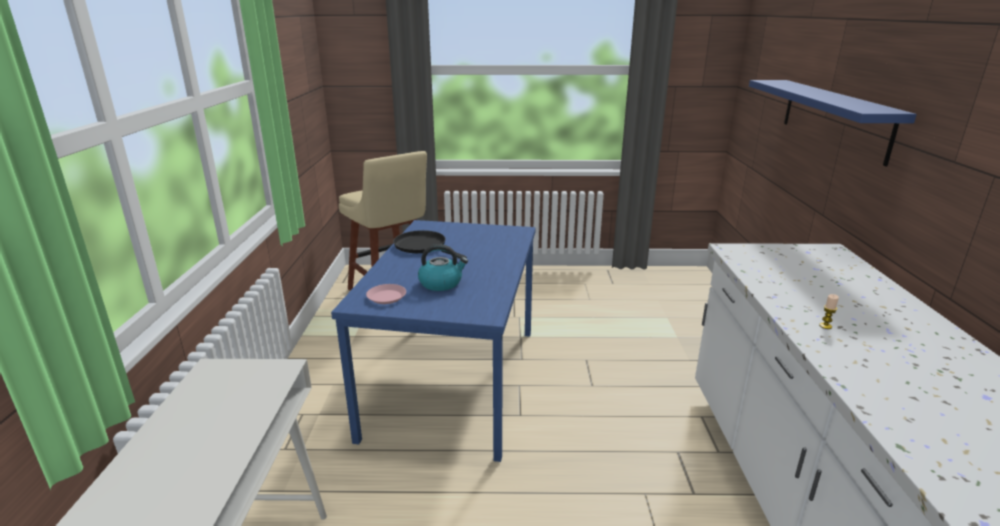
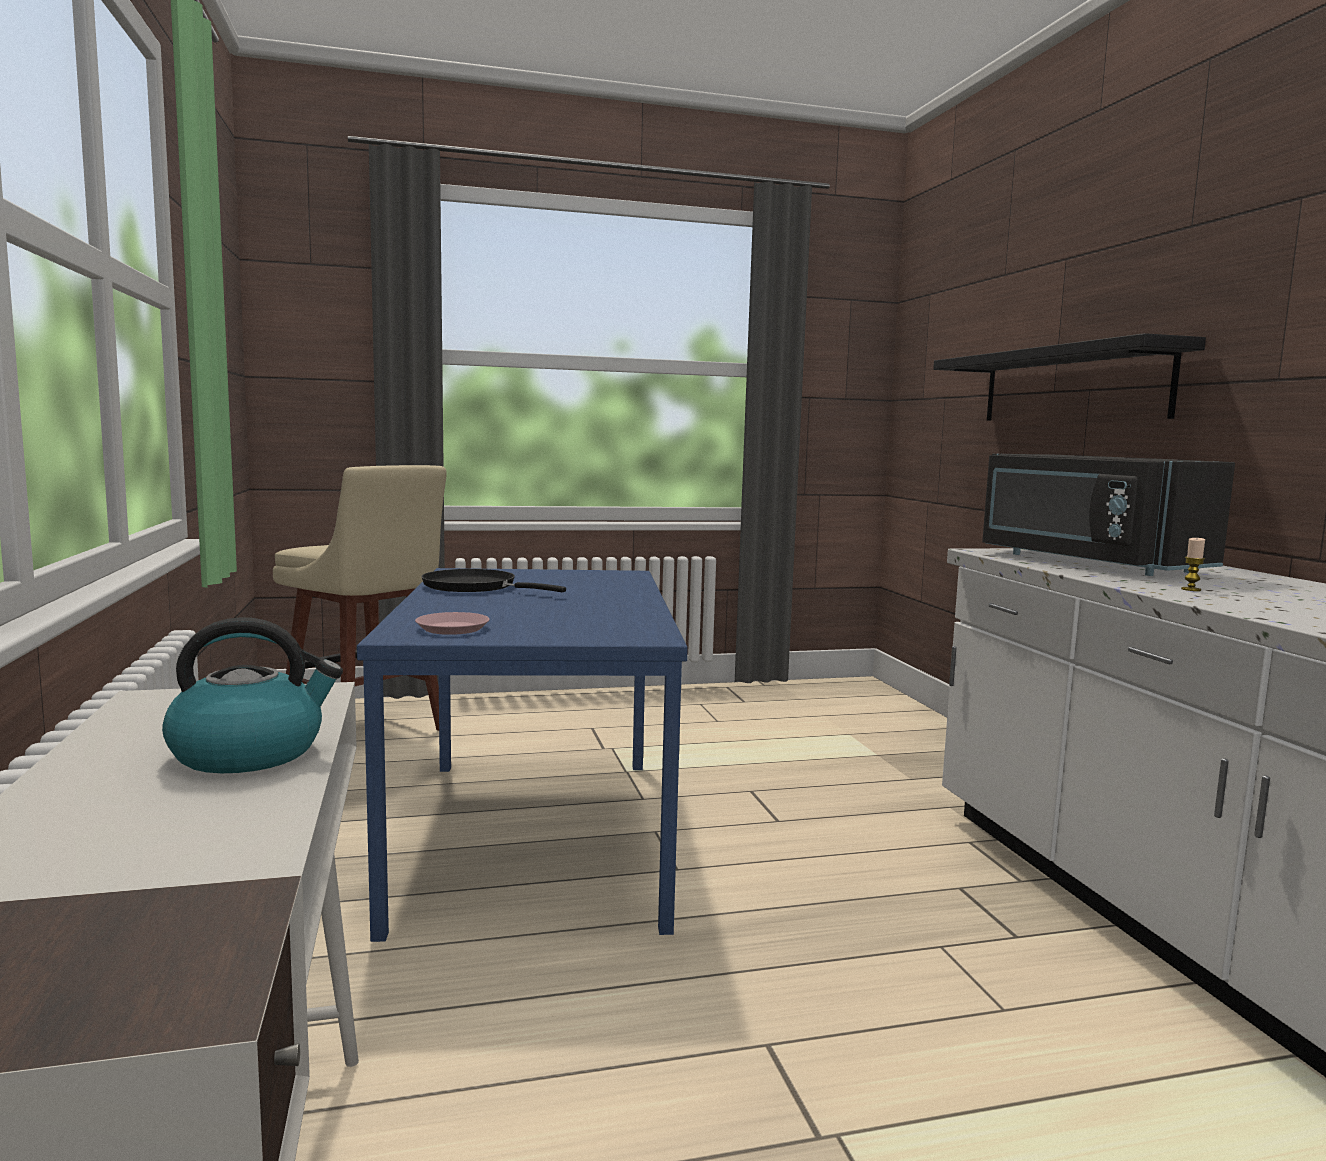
camera: 15 degrees left, 15 degrees down
kettle [418,244,468,291] -> kettle moved to [162,617,343,773]
blue shelf [749,80,917,166] -> black shelf [933,333,1206,421]
none -> black microwave [982,454,1235,576]

